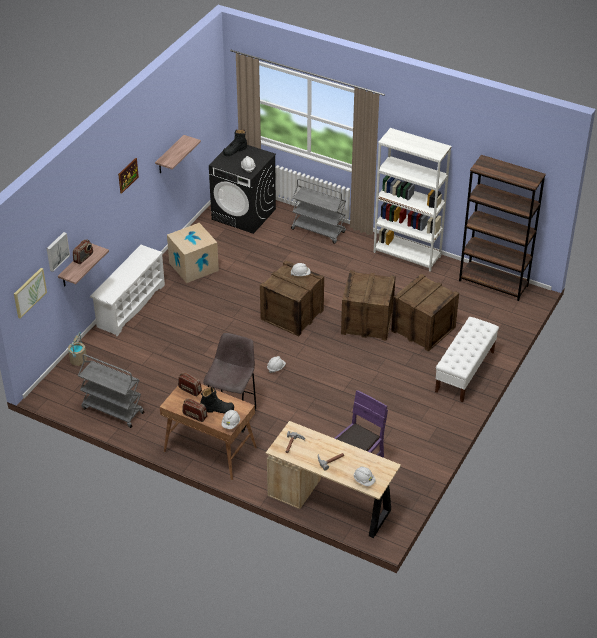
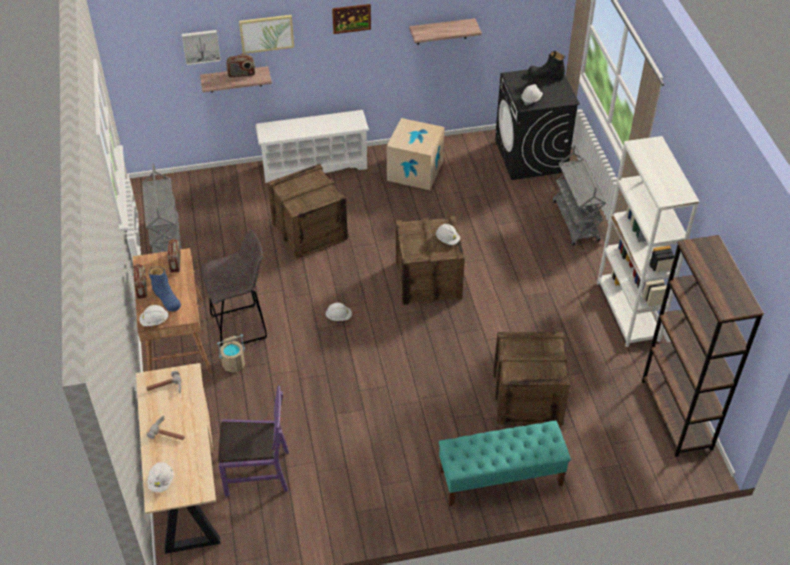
camera: 50 degrees right, 5 degrees up
picture [14,268,47,319] -> picture moved to [239,15,294,54]
beige bucket [68,332,87,366] -> beige bucket moved to [217,334,245,372]
black boot [200,387,234,413] -> blue boot [149,267,181,312]
crate [341,270,396,341] -> crate moved to [268,164,348,259]
white bench [435,317,499,402] -> turquoise bench [439,421,571,507]

